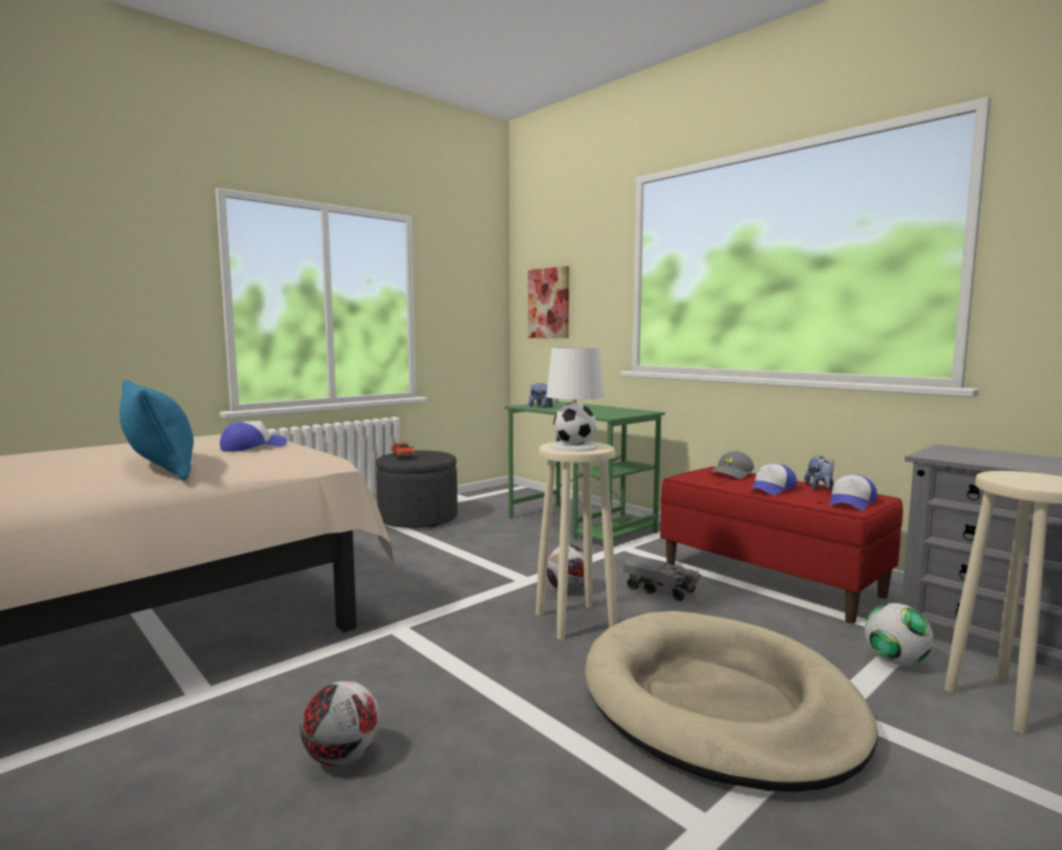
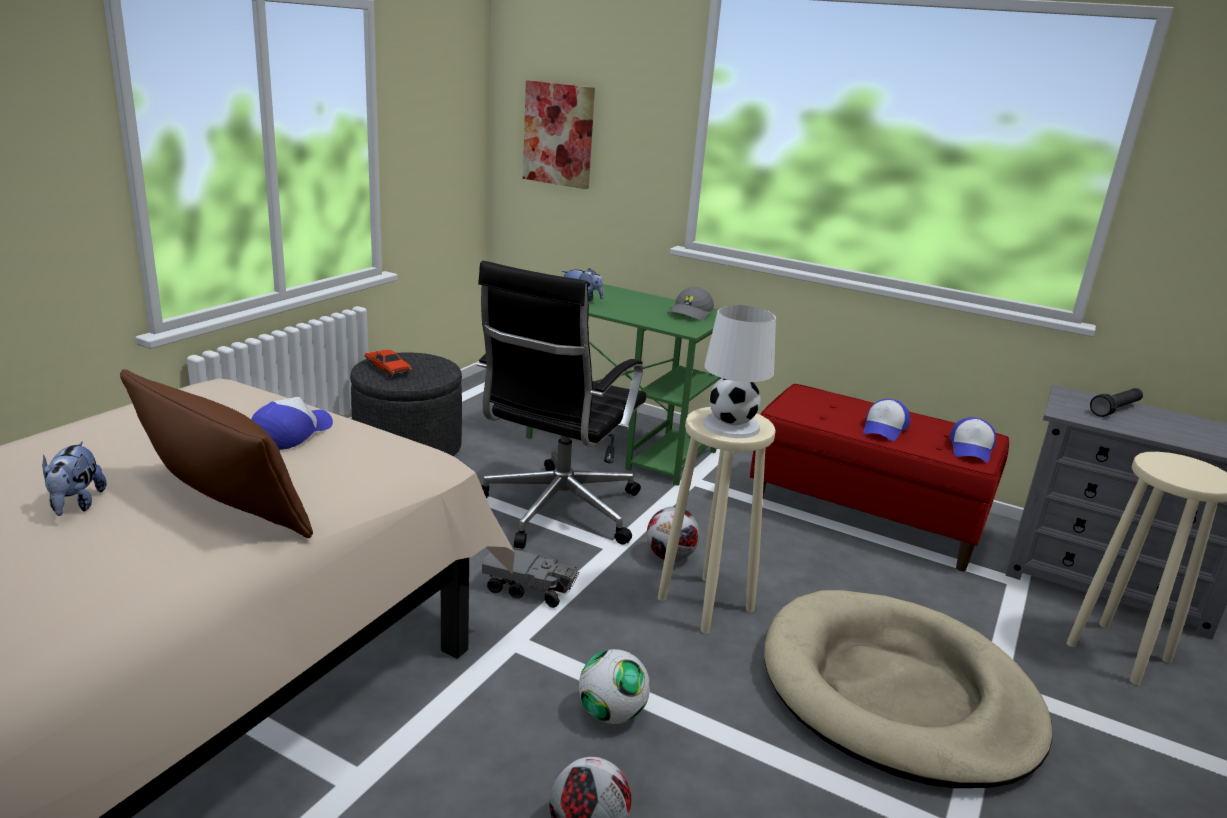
camera: 20 degrees left, 15 degrees up
blue pillow [120,379,194,480] -> brown pillow [120,369,313,538]
toy truck [623,555,701,601] -> toy truck moved to [482,549,579,608]
grey cap [709,451,754,479] -> grey cap moved to [667,287,714,321]
plush toy [804,456,834,490] -> plush toy moved to [43,441,107,516]
football [865,603,933,666] -> football moved to [579,649,650,724]
none -> black office chair [477,261,647,549]
none -> black flashlight [1090,388,1143,417]

